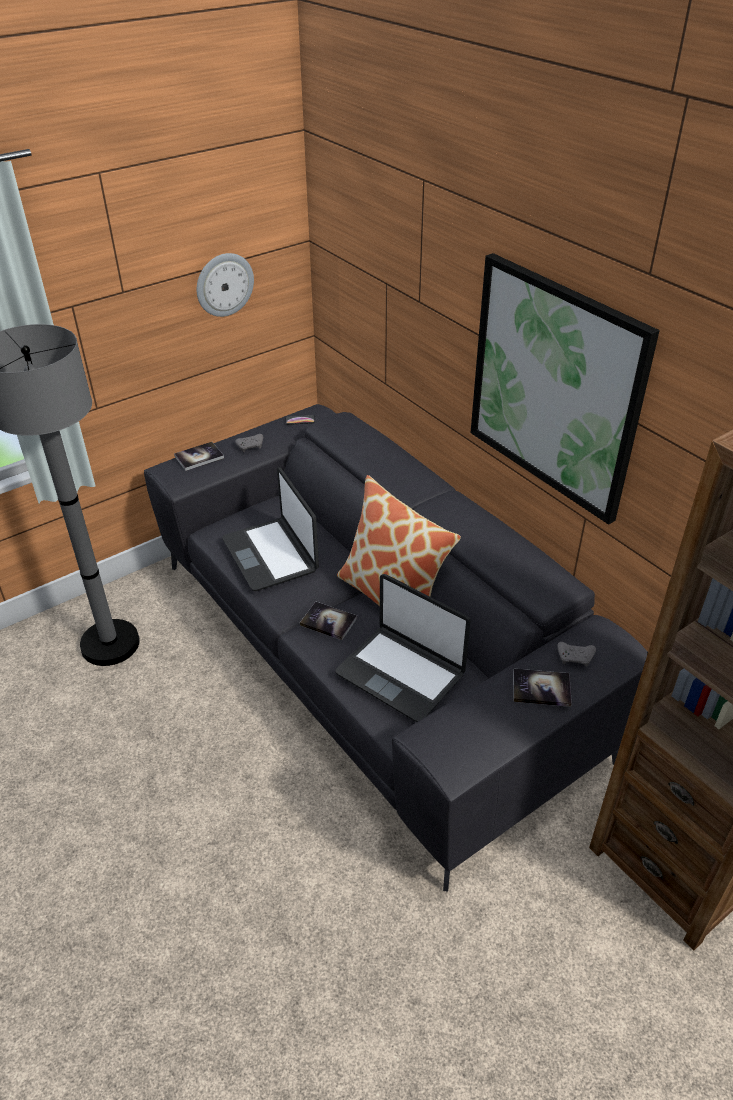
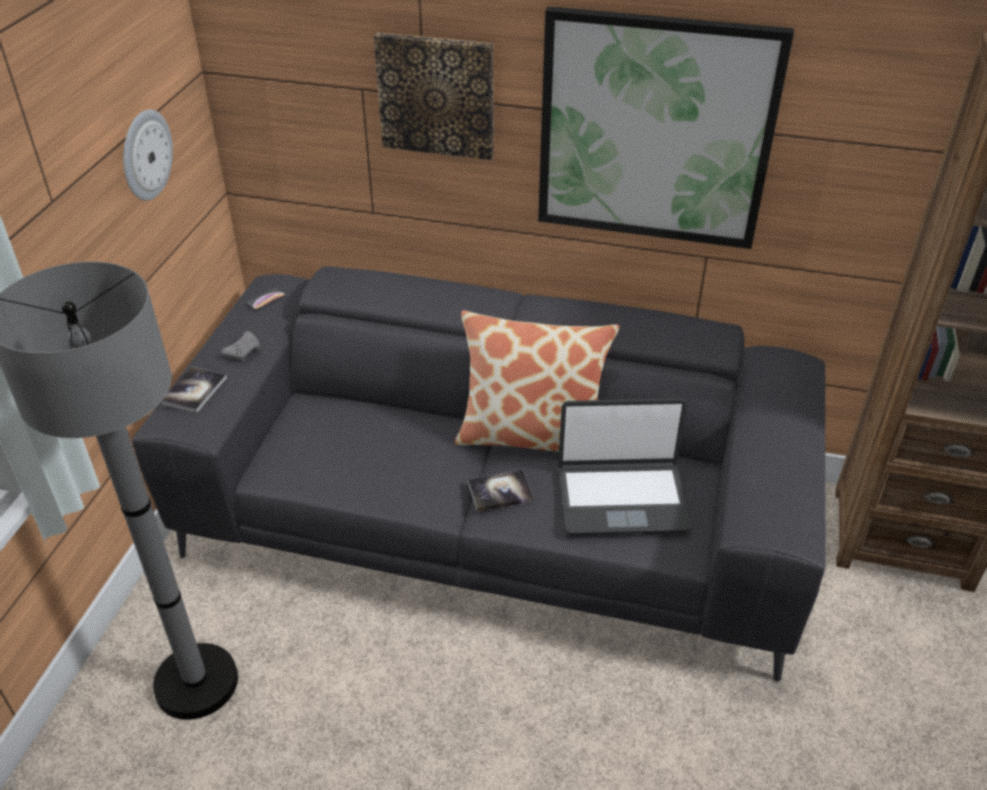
camera: 40 degrees left, 0 degrees up
laptop [222,467,319,591] -> none
book [513,669,572,707] -> none
grey game controller [557,642,596,667] -> none
none -> picture [374,32,493,160]

